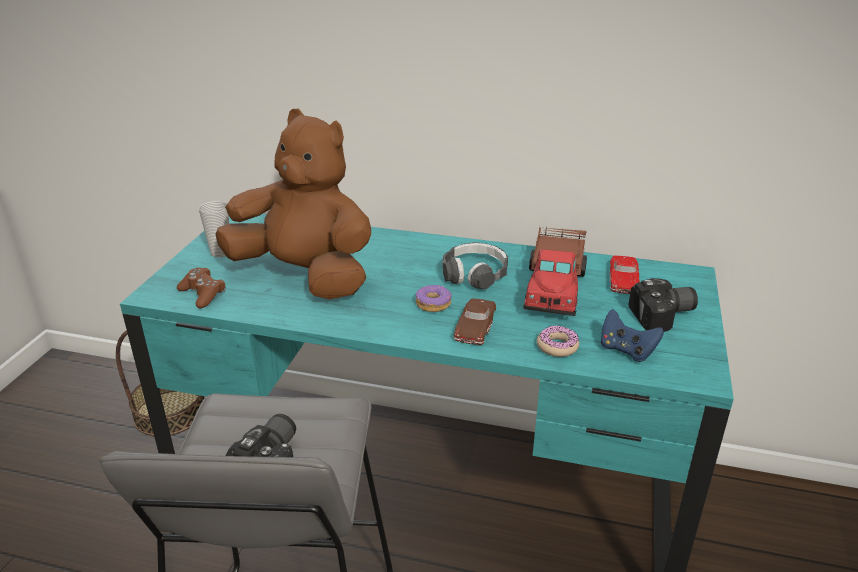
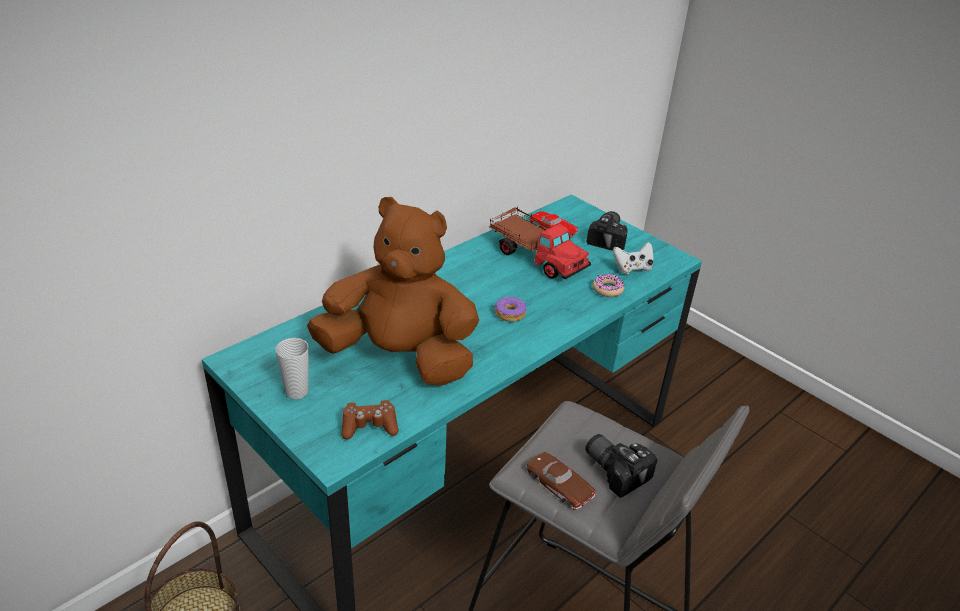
camera: 60 degrees left, 5 degrees up
brown plush toy [215,108,371,300] -> brown plush toy turned 45 degrees clockwise [307,197,479,386]
headphones [442,242,508,290] -> none
brown toy car [454,298,496,345] -> brown toy car moved to [526,452,595,510]
blue game controller [600,309,664,362] -> white game controller [612,242,654,274]

